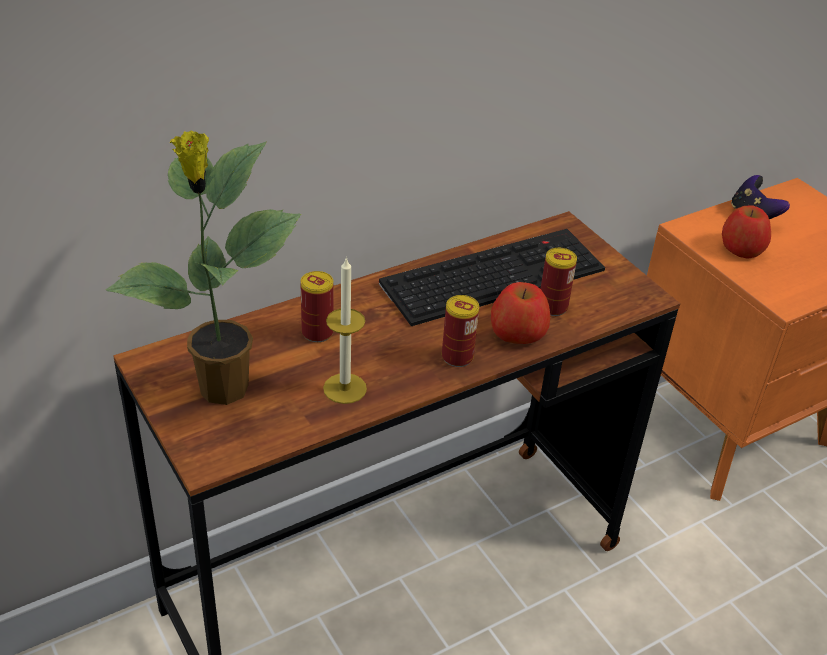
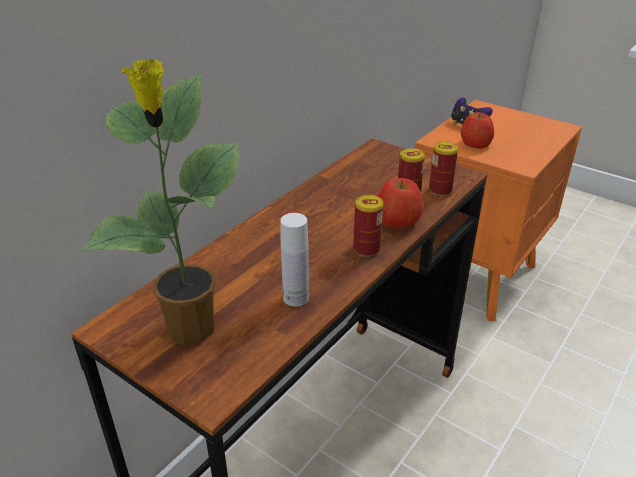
camera: 20 degrees left, 5 degrees down
can [301,271,333,342] -> can moved to [429,142,458,196]
candle [323,257,367,404] -> white bottle [280,213,309,307]
keyboard [379,229,605,326] -> none

